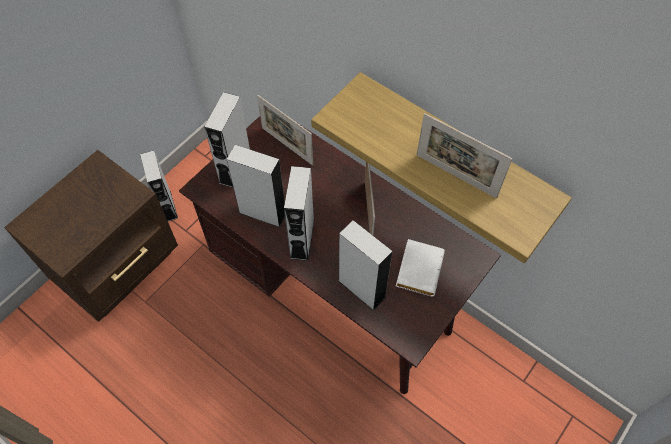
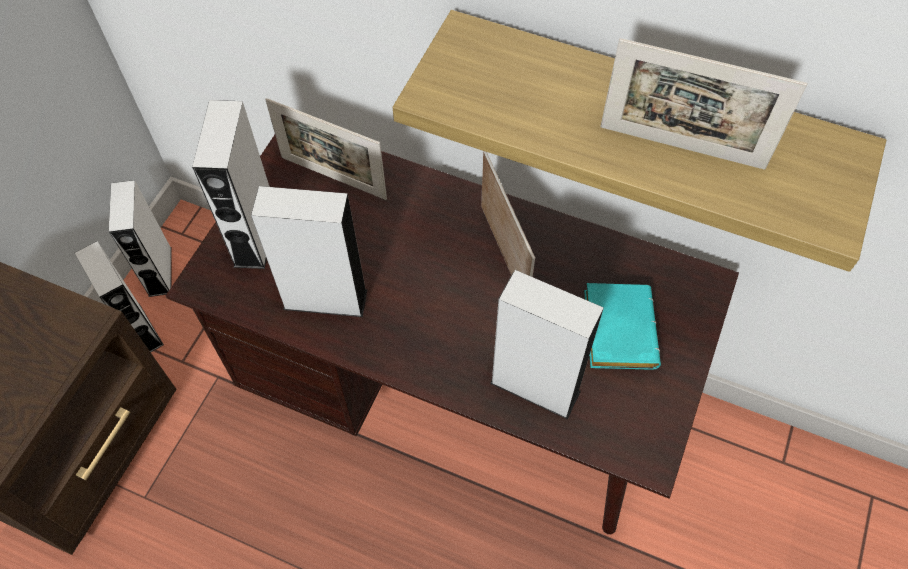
camera: 15 degrees left, 0 degrees up
grey speaker [284,166,314,261] -> grey speaker moved to [109,180,172,297]
white book [396,239,445,296] -> turquoise book [584,283,661,370]

